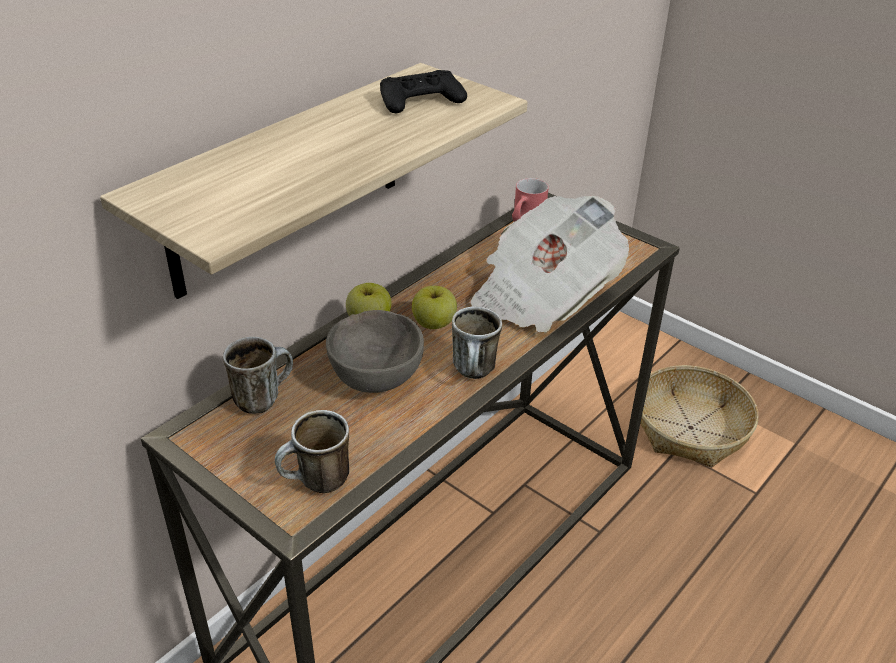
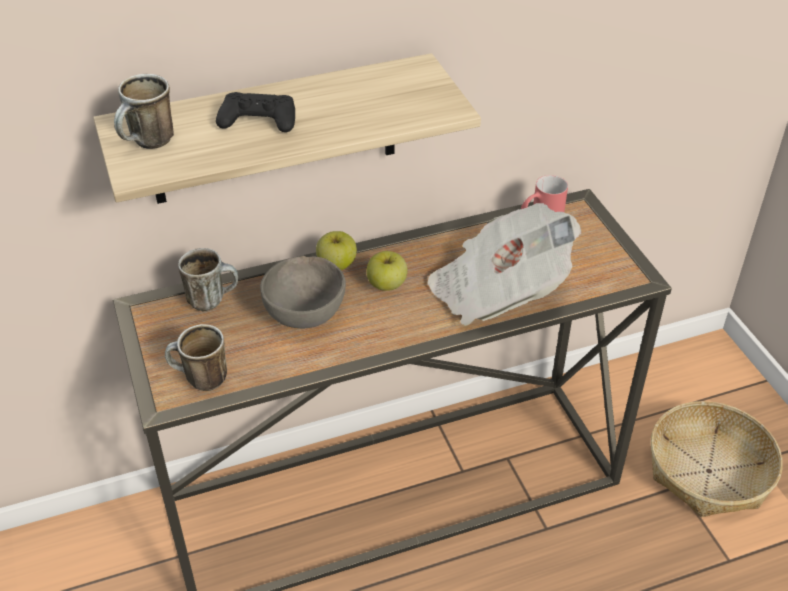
camera: 30 degrees right, 5 degrees up
black game controller [380,70,467,114] -> black game controller moved to [216,92,295,132]
mug [452,306,502,379] -> mug moved to [114,74,174,149]

